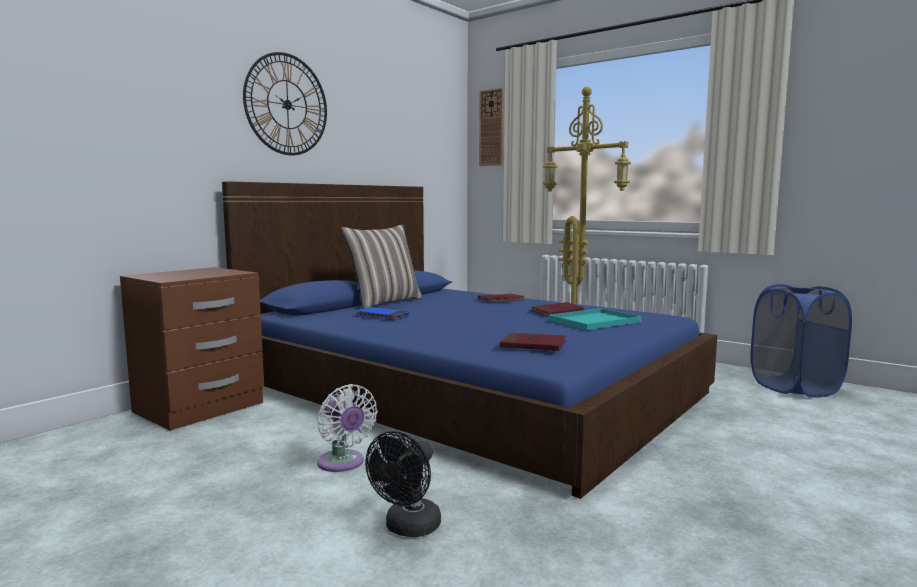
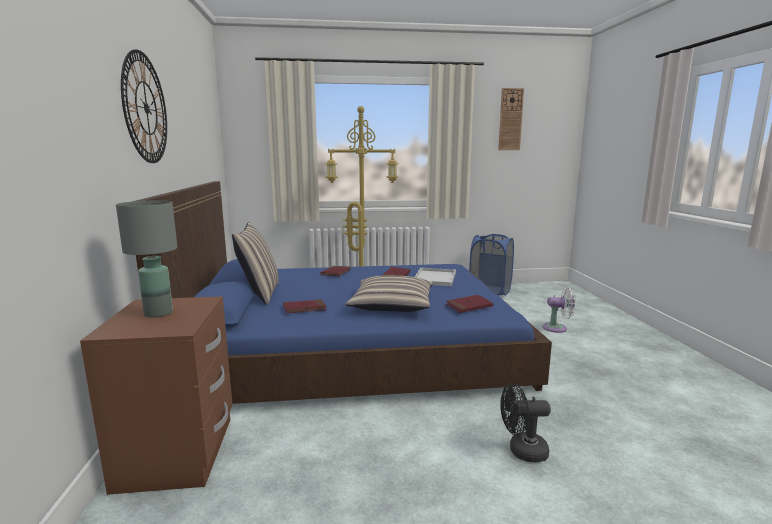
camera: 45 degrees left, 5 degrees up
white fan [317,384,378,472] -> white fan moved to [543,287,576,333]
blue book [355,307,409,320] -> red book [283,299,327,313]
black fan [365,431,441,537] -> black fan turned 105 degrees clockwise [500,383,551,462]
wall clock [479,88,504,166] -> wall clock moved to [498,88,524,150]
turquoise tray [548,308,642,330] -> white tray [415,268,456,286]
none -> grey table lamp [116,200,177,318]
none -> pillow [345,276,433,312]

